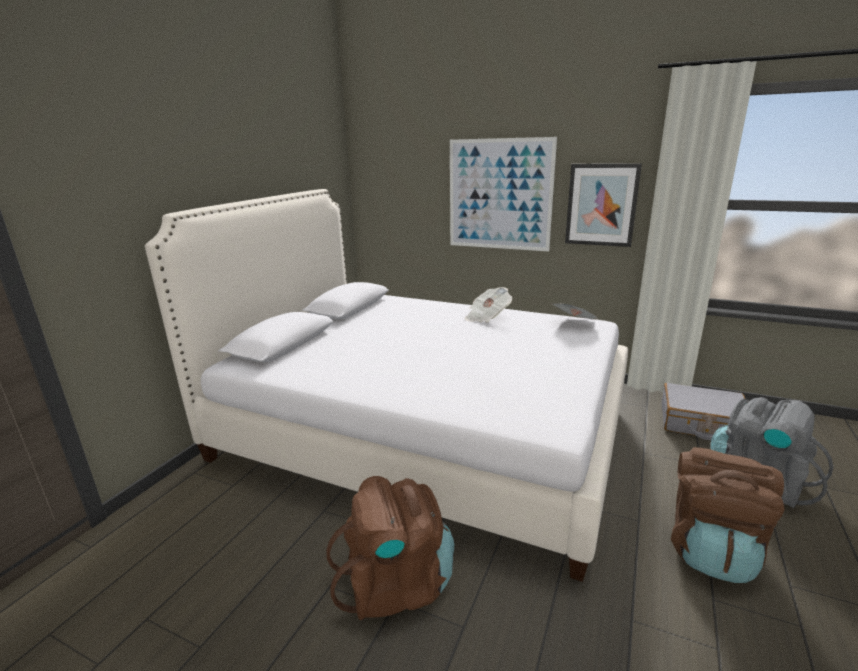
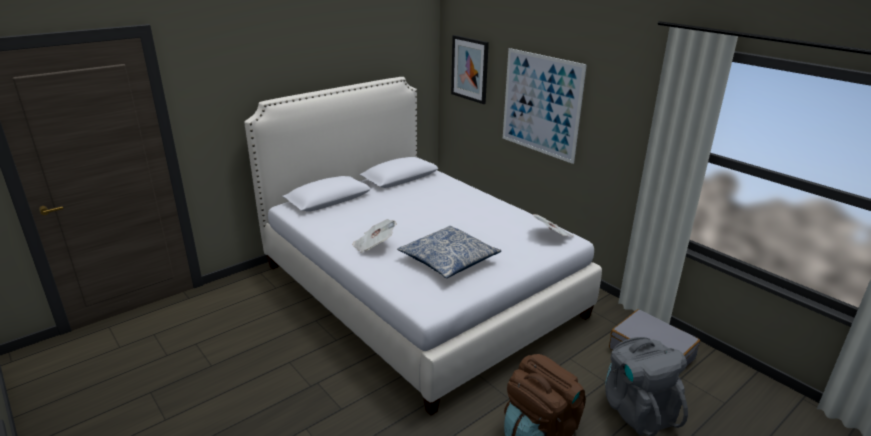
camera: 25 degrees right, 5 degrees up
brown backpack [326,476,454,620] -> none
newspaper [465,287,512,323] -> newspaper moved to [352,219,397,253]
picture [565,163,642,247] -> picture moved to [451,35,489,104]
none -> pillow [397,226,501,278]

